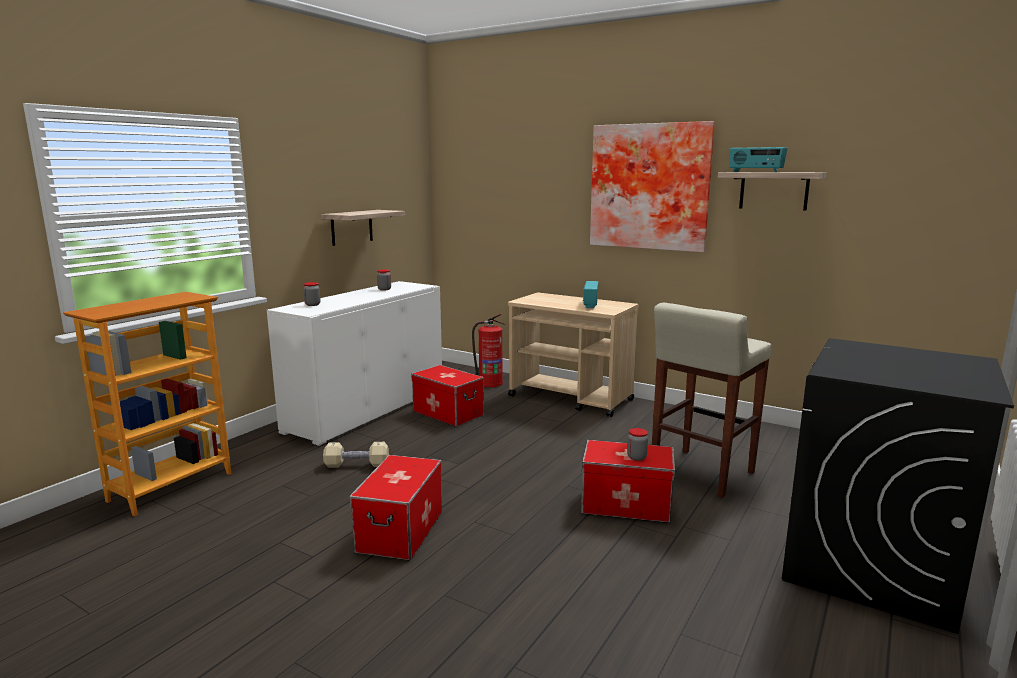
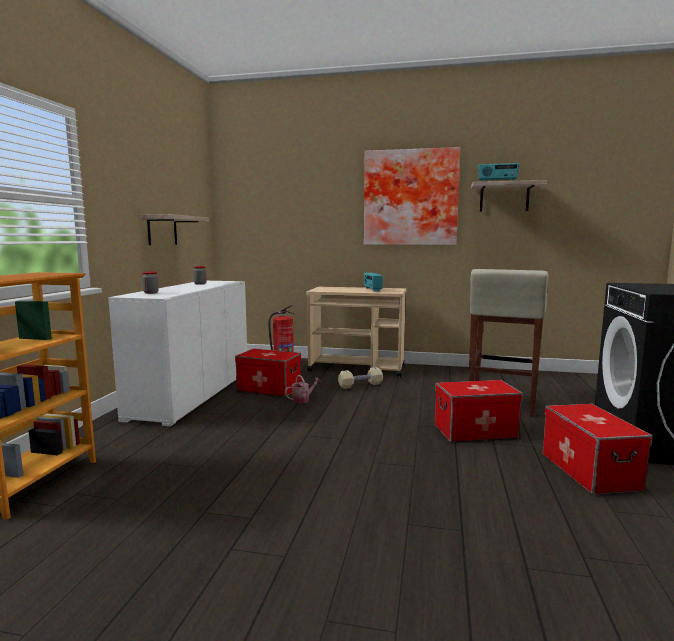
camera: 20 degrees left, 5 degrees down
beige dumbbell [323,442,389,468] -> beige dumbbell moved to [338,367,383,389]
storage box [350,455,442,560] -> storage box moved to [543,404,653,495]
jar [627,428,648,461] -> none
none -> watering can [285,375,321,403]

